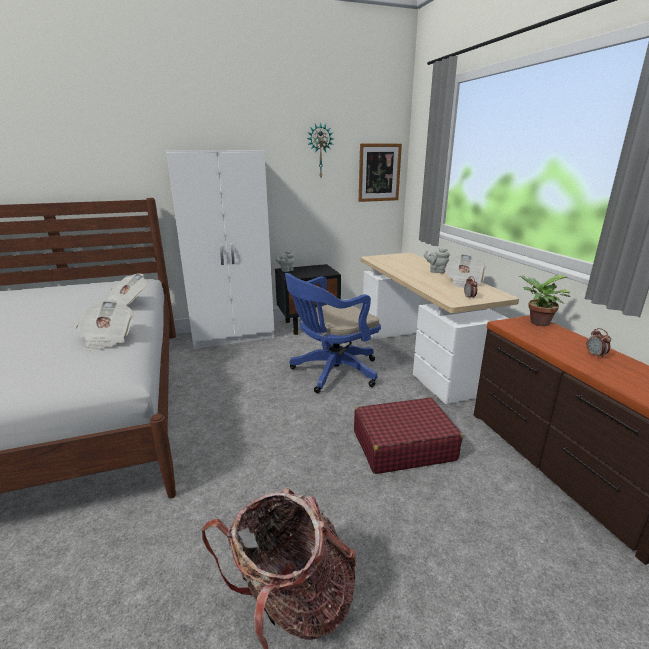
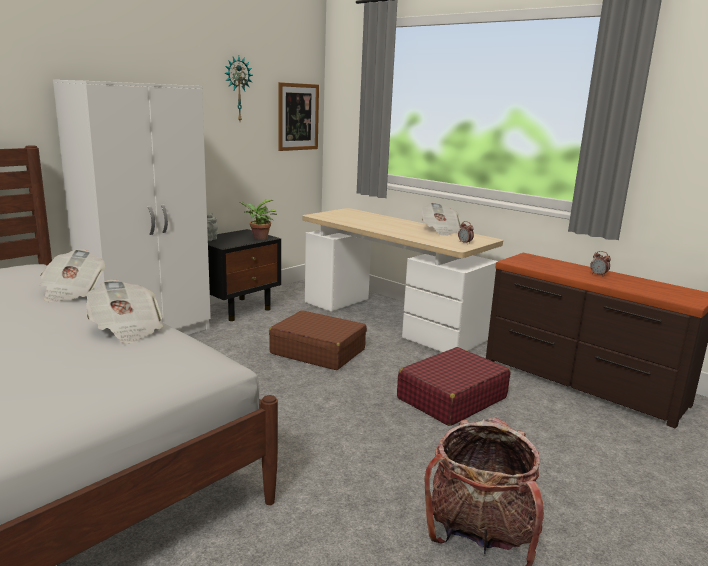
camera: 30 degrees left, 5 degrees down
blue office chair [285,273,381,393] -> brown suitcase [269,310,367,370]
grey teapot [424,248,450,273] -> none
potted plant [518,275,570,326] -> potted plant moved to [239,199,277,240]

